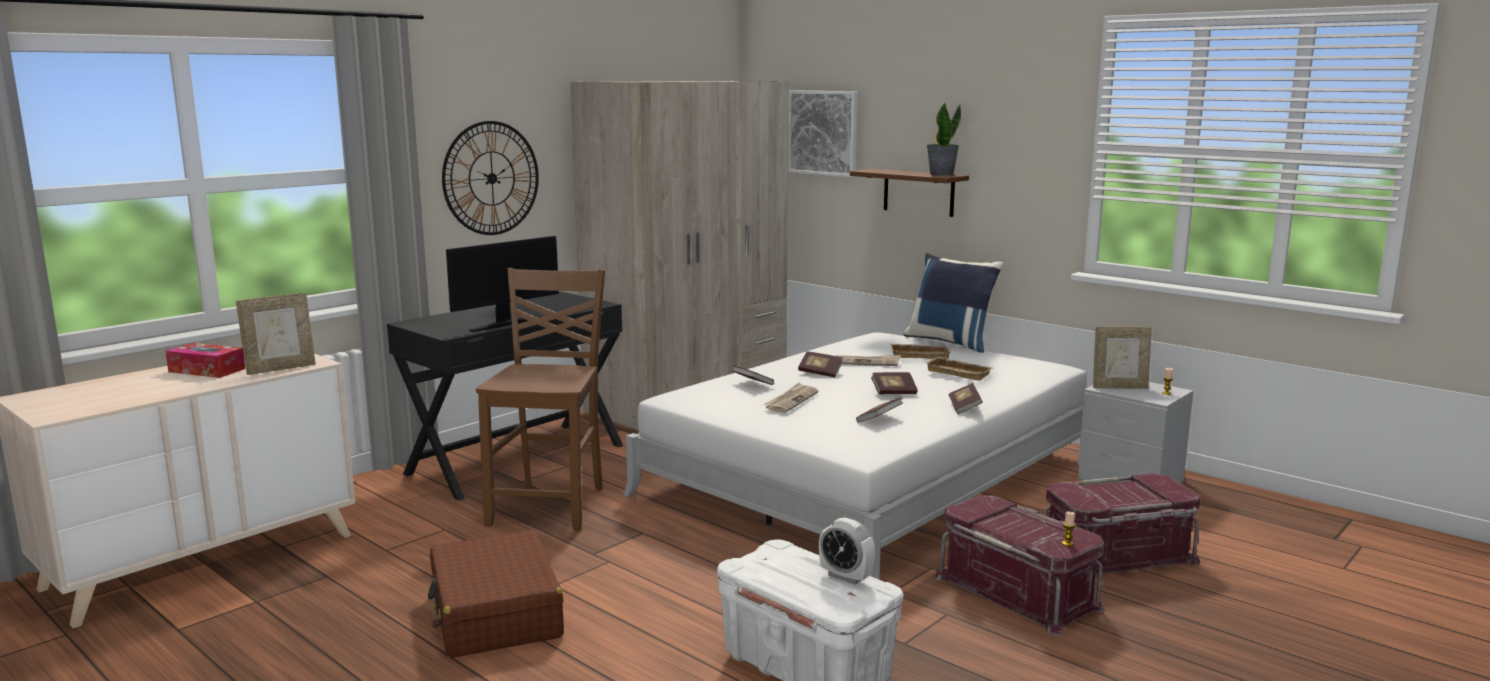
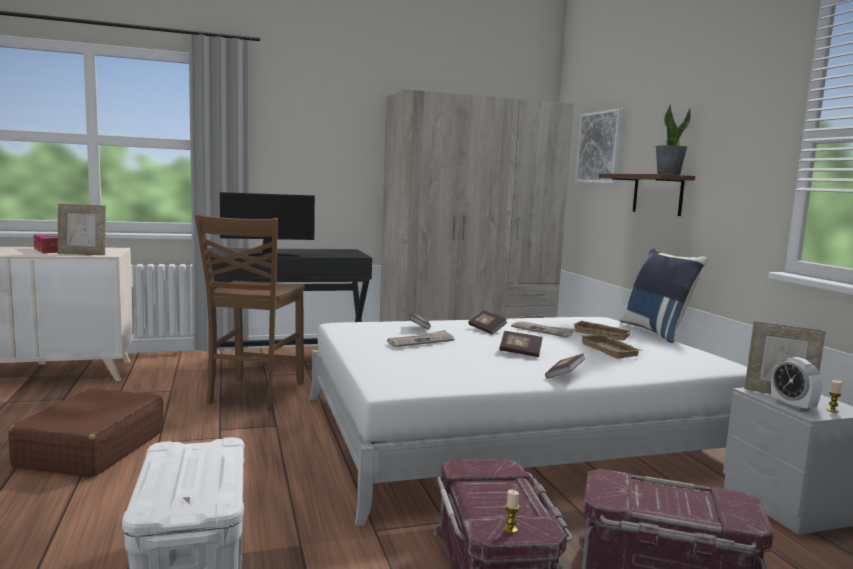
camera: 30 degrees right, 5 degrees down
wall clock [442,121,539,235] -> none
brown chair [476,268,605,531] -> brown chair turned 150 degrees clockwise [195,214,305,409]
alarm clock [819,517,875,585] -> alarm clock moved to [771,357,822,412]
book [856,398,903,423] -> none

